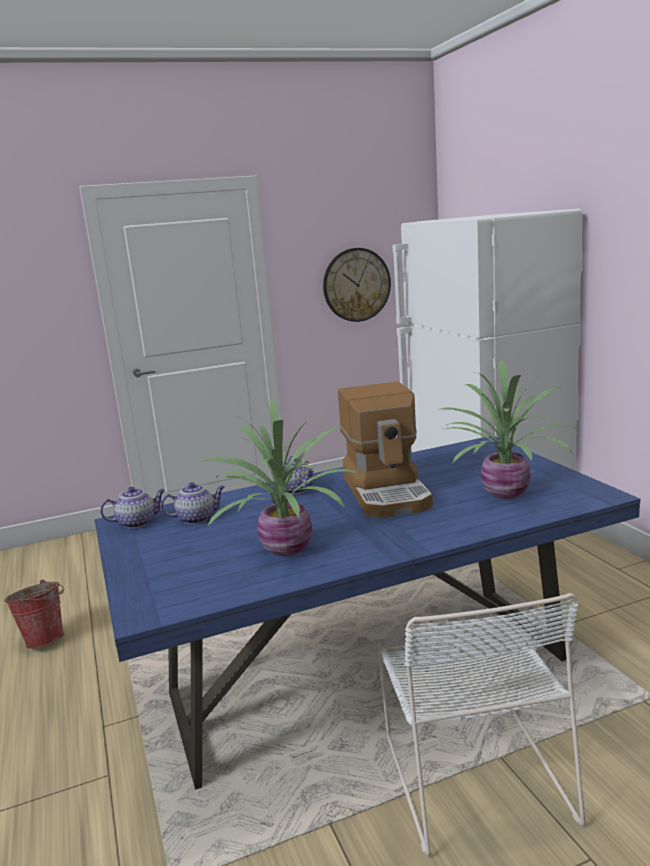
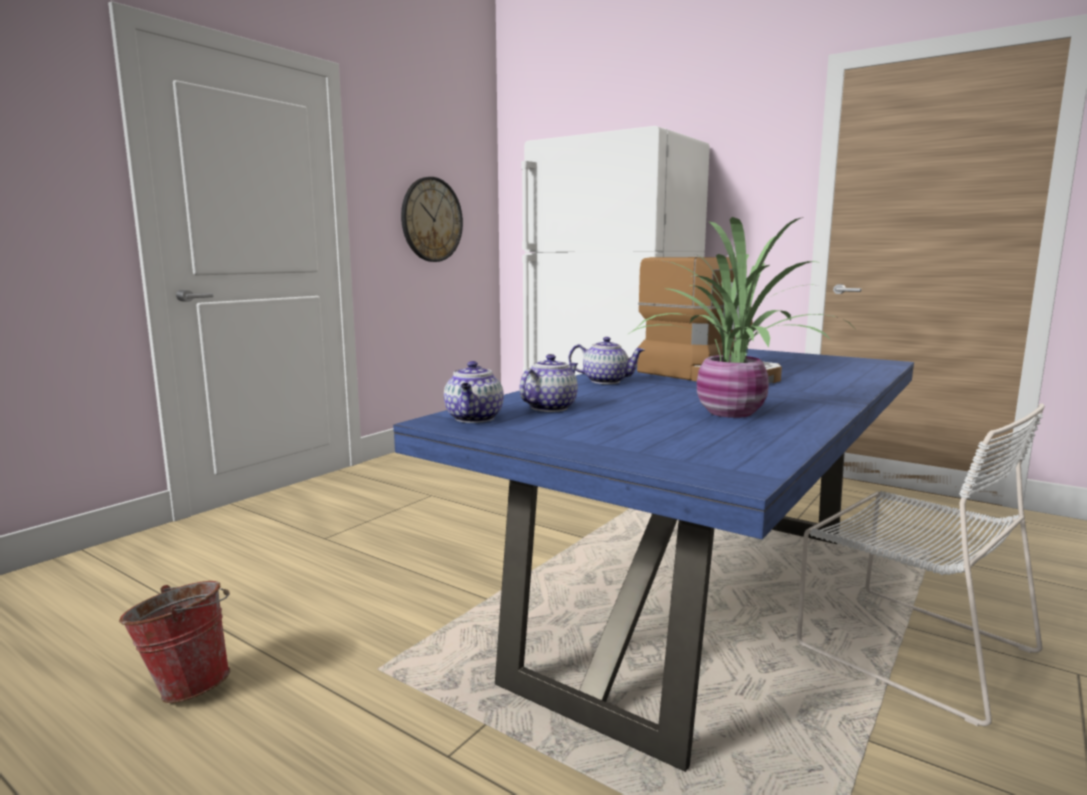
camera: 35 degrees left, 5 degrees down
teapot [100,487,165,528] -> teapot turned 150 degrees clockwise [444,361,504,423]
potted plant [437,360,578,499] -> none

